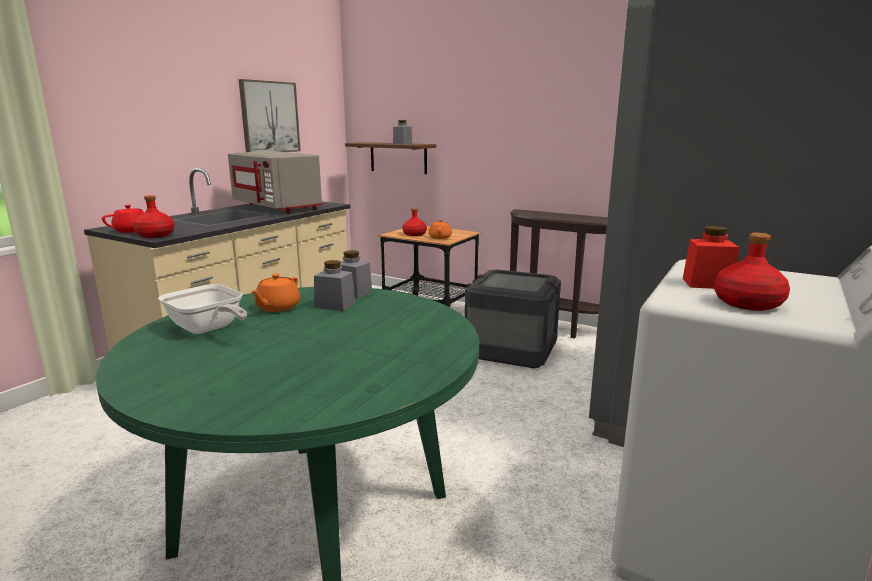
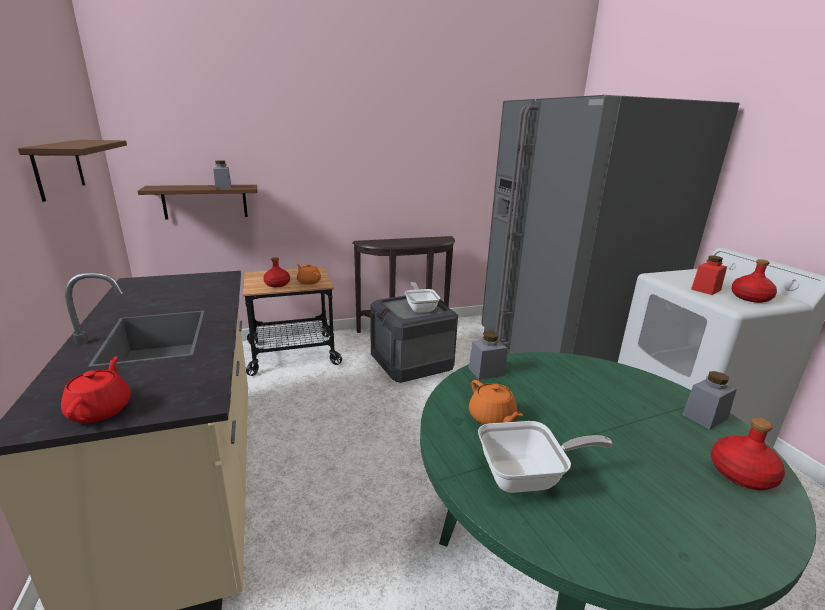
camera: 50 degrees left, 5 degrees up
red bottle [133,195,175,238] -> red bottle moved to [711,418,785,490]
grey microwave [228,151,323,213] -> none
picture [239,79,301,152] -> brown shelf [18,140,127,202]
grey jar [314,260,355,311] -> grey jar moved to [682,371,737,430]
none -> frying pan [405,282,440,313]

